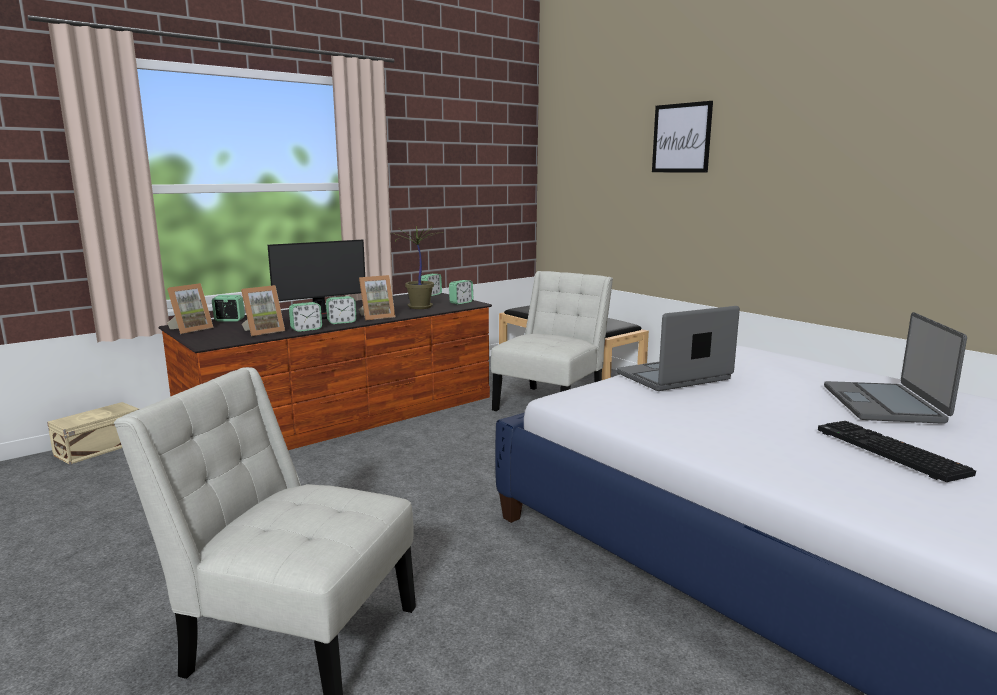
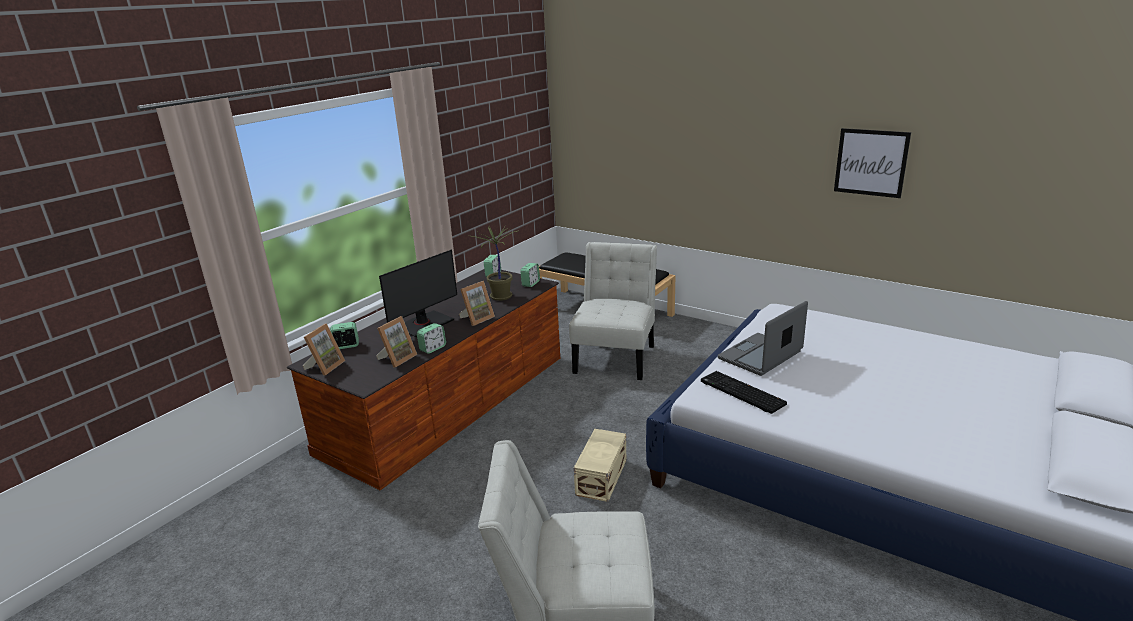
camera: 15 degrees left, 10 degrees up
beige storage box [47,402,139,465] -> beige storage box moved to [574,429,626,502]
alarm clock [326,296,356,324] -> none
picture [652,101,713,172] -> picture moved to [834,128,911,198]
keyboard [818,421,976,482] -> keyboard moved to [701,371,787,414]
laptop [824,312,967,424] -> none

